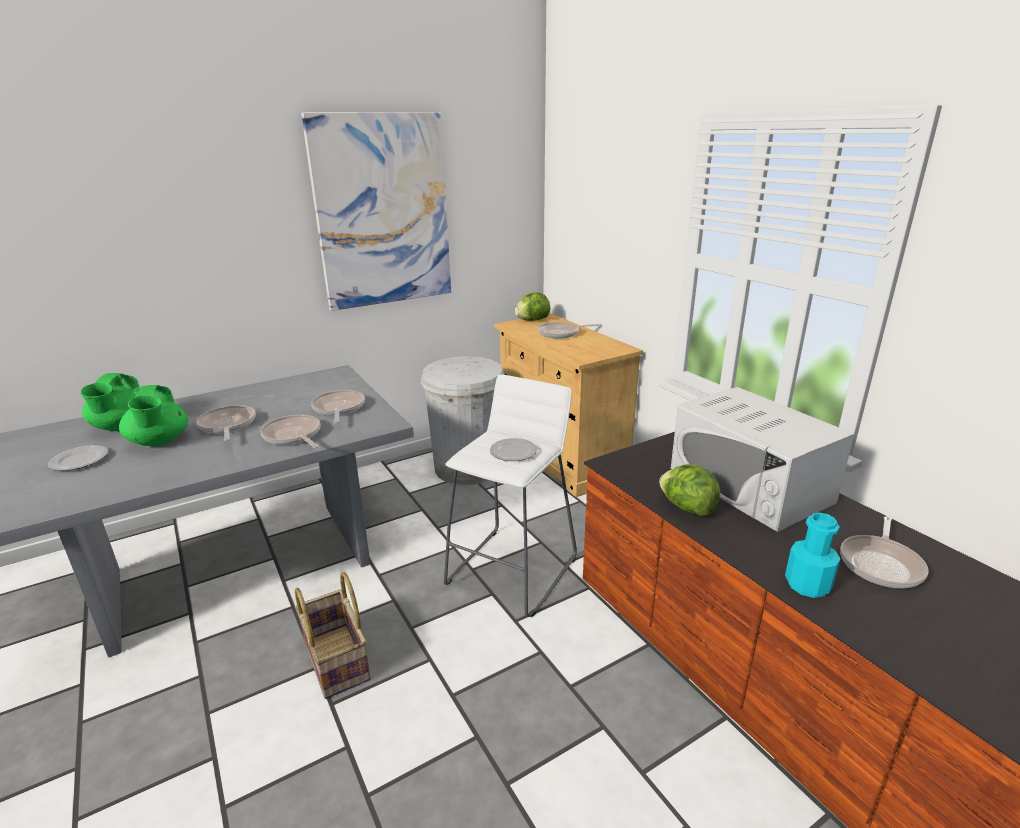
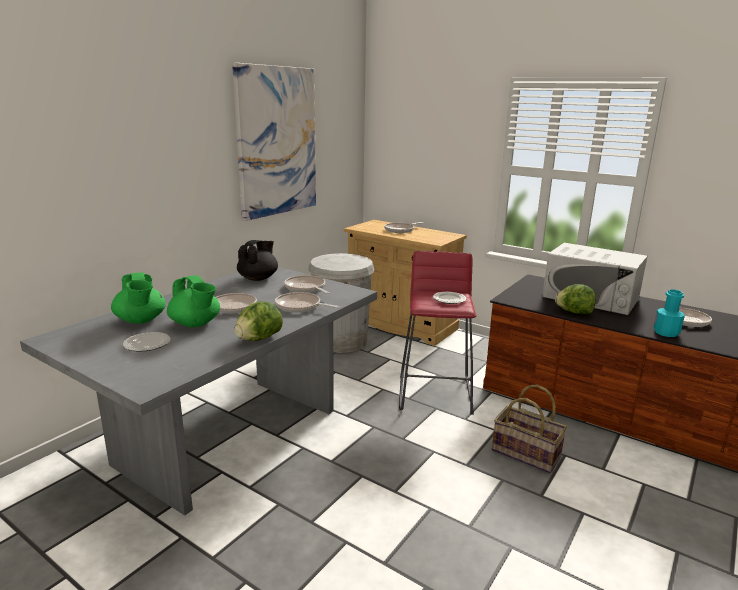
camera: 25 degrees left, 5 degrees down
basket [295,572,371,699] -> basket moved to [492,385,567,473]
white stool [444,374,577,617] -> red stool [399,251,477,415]
lettuce [515,292,551,321] -> lettuce moved to [235,301,283,341]
none -> black teapot [237,240,278,281]

